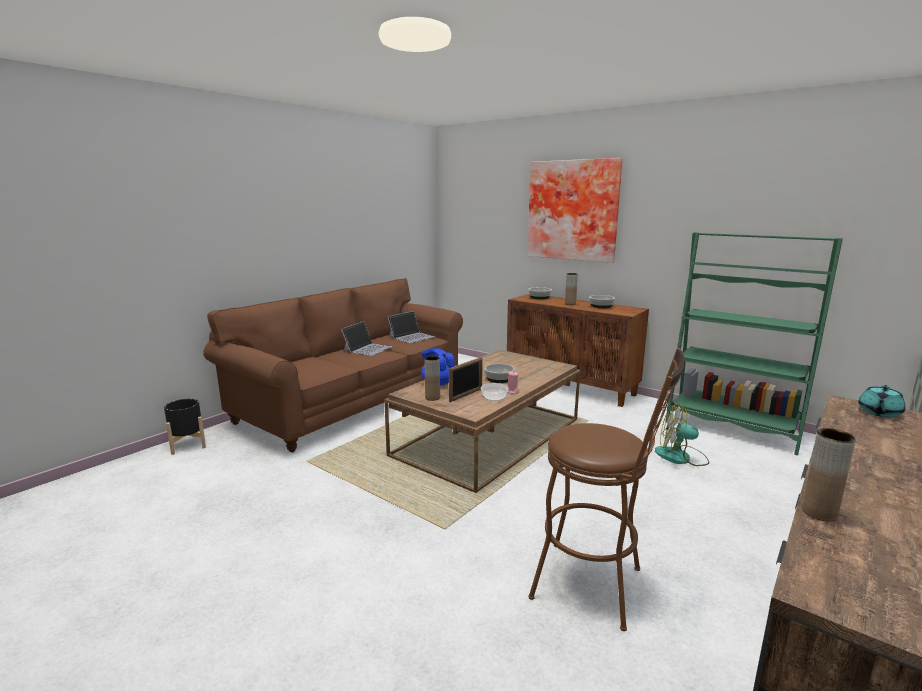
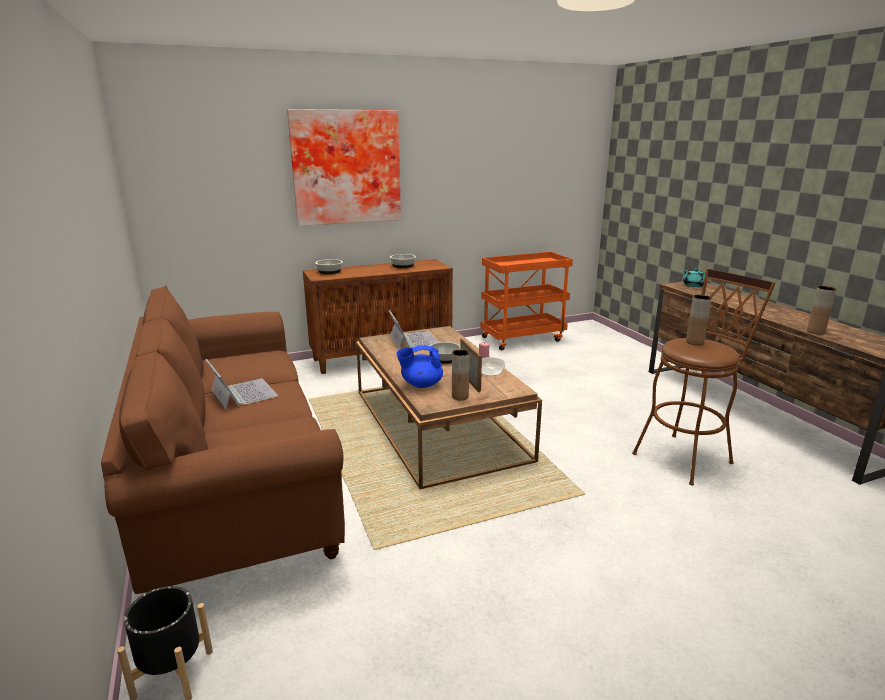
camera: 60 degrees left, 5 degrees up
laptop [387,311,435,343] -> laptop moved to [388,310,438,348]
brown vase [565,273,578,305] -> brown vase moved to [686,295,712,345]
fan [655,404,709,466] -> none
green bookcase [665,232,843,455] -> orange cart [480,252,573,350]

